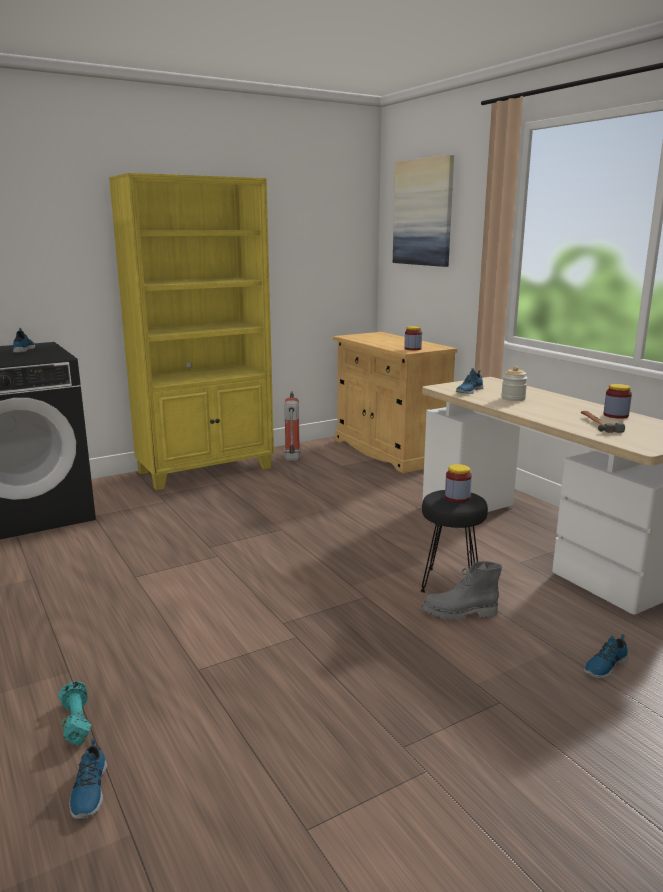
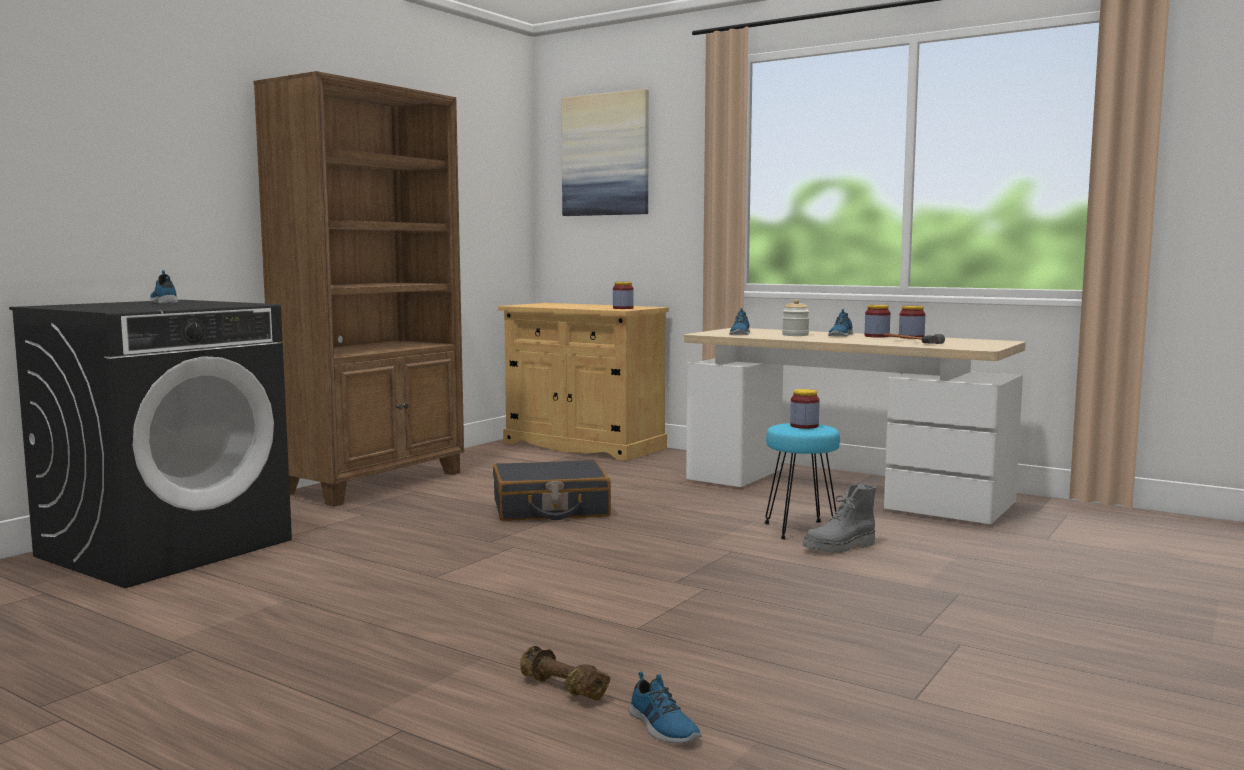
camera: 25 degrees left, 10 degrees down
turquoise dumbbell [58,681,91,745] -> brown dumbbell [520,646,610,701]
yellow bookcase [109,173,274,490] -> brown bookcase [253,71,464,507]
fire extinguisher [284,391,301,461] -> none
black stool [421,490,488,593] -> turquoise stool [764,423,840,540]
shoe [584,634,628,678] -> shoe moved to [828,309,853,336]
none -> black suitcase [493,460,611,521]
none -> jar [865,305,890,338]

